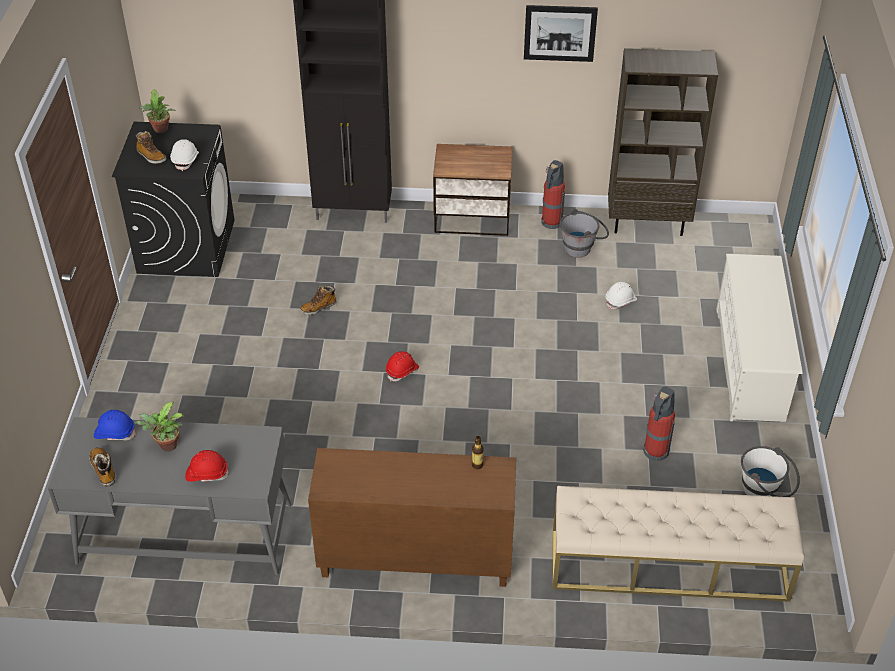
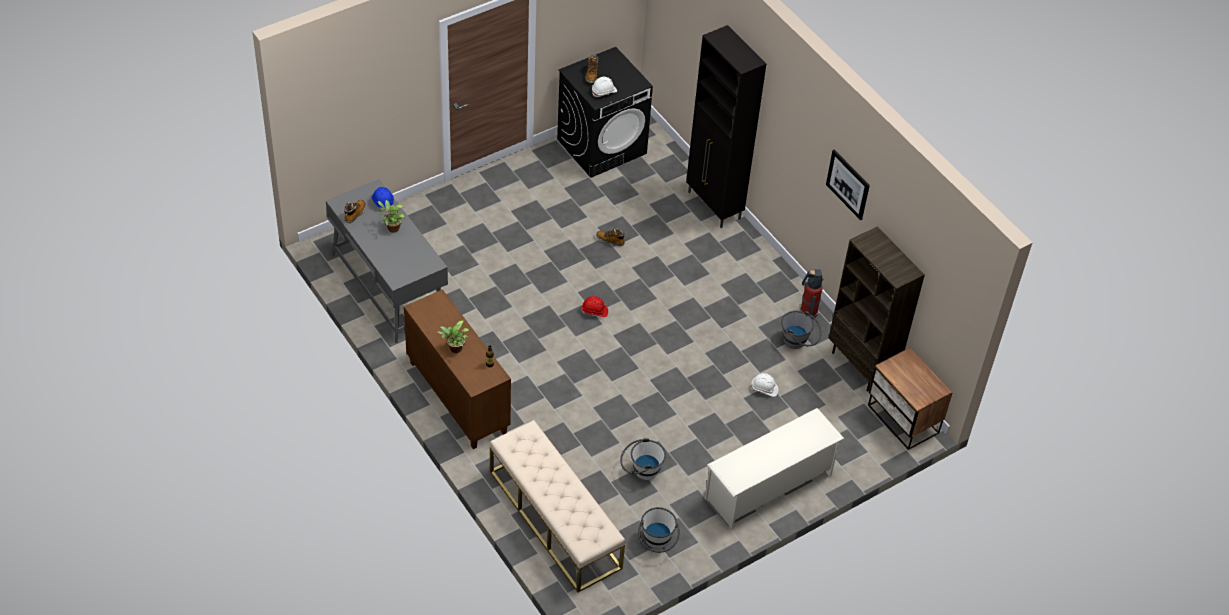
camera: 50 degrees right, 5 degrees up
potted plant [139,89,176,133] -> potted plant moved to [436,320,470,353]
red hard hat [185,450,229,482] -> none
nightstand [433,144,512,236] -> nightstand moved to [868,348,953,450]
fire extinguisher [643,386,675,461] -> white bucket [620,438,666,480]

